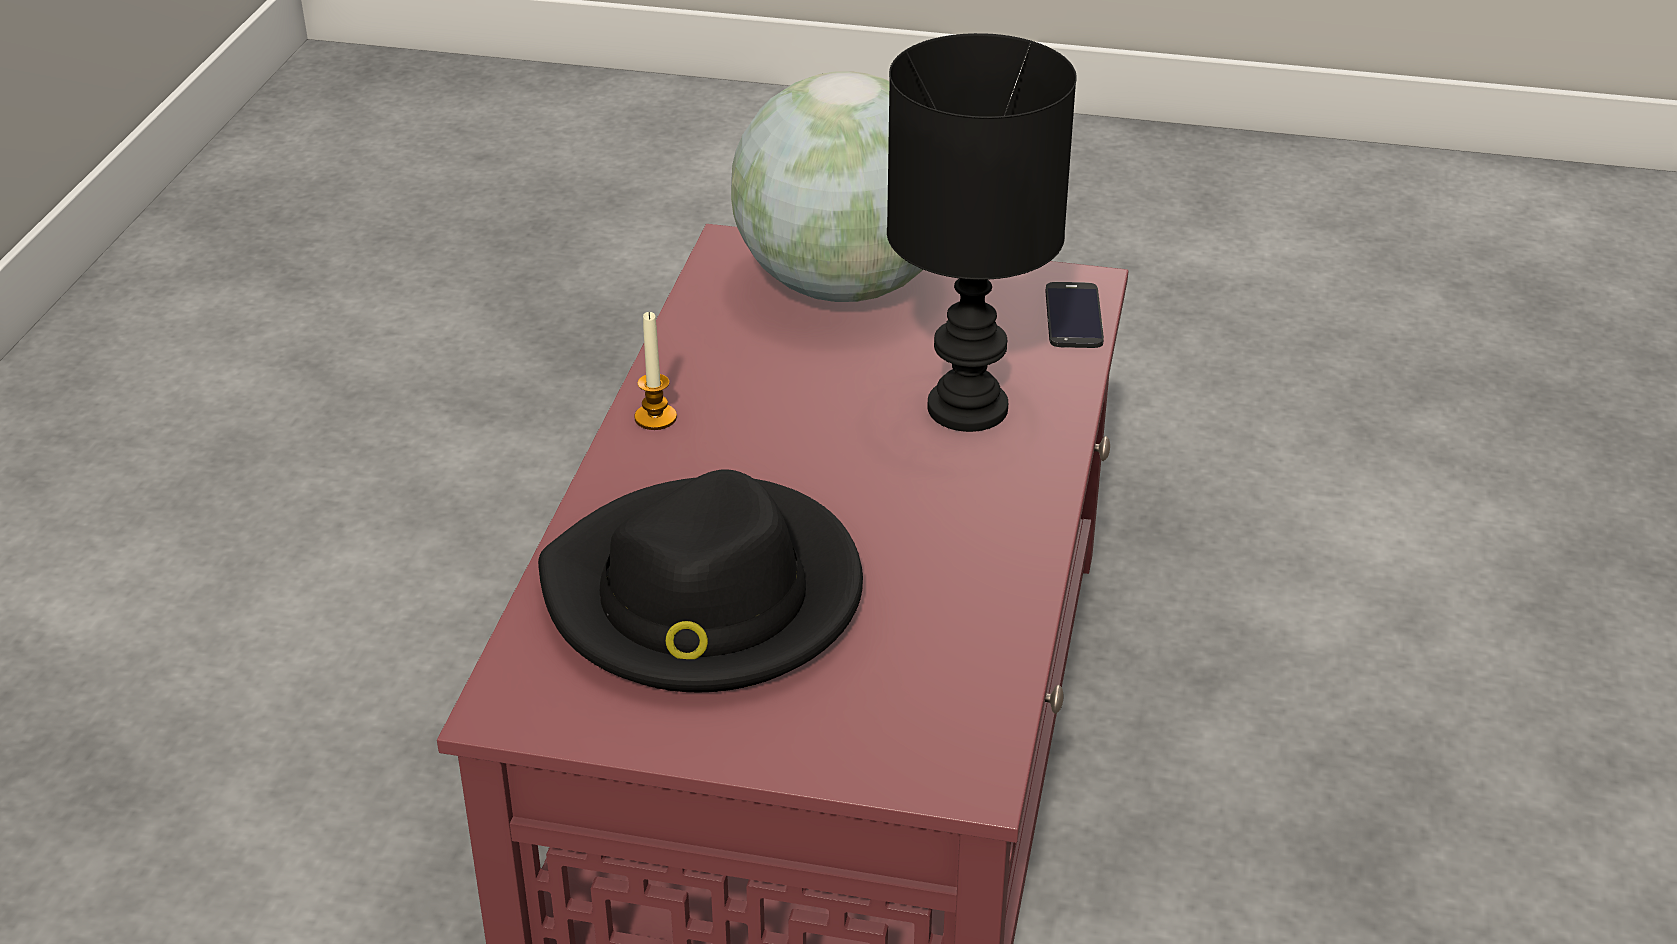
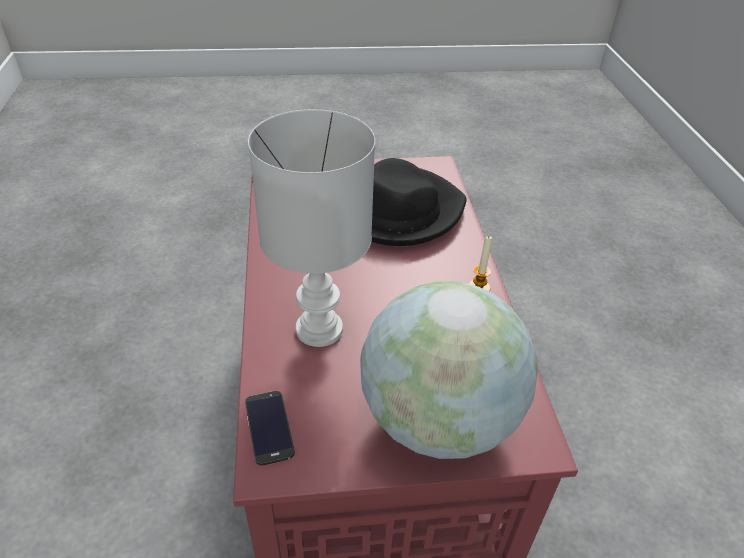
camera: 160 degrees right, 5 degrees up
black table lamp [887,33,1077,432] -> white table lamp [248,109,375,347]

